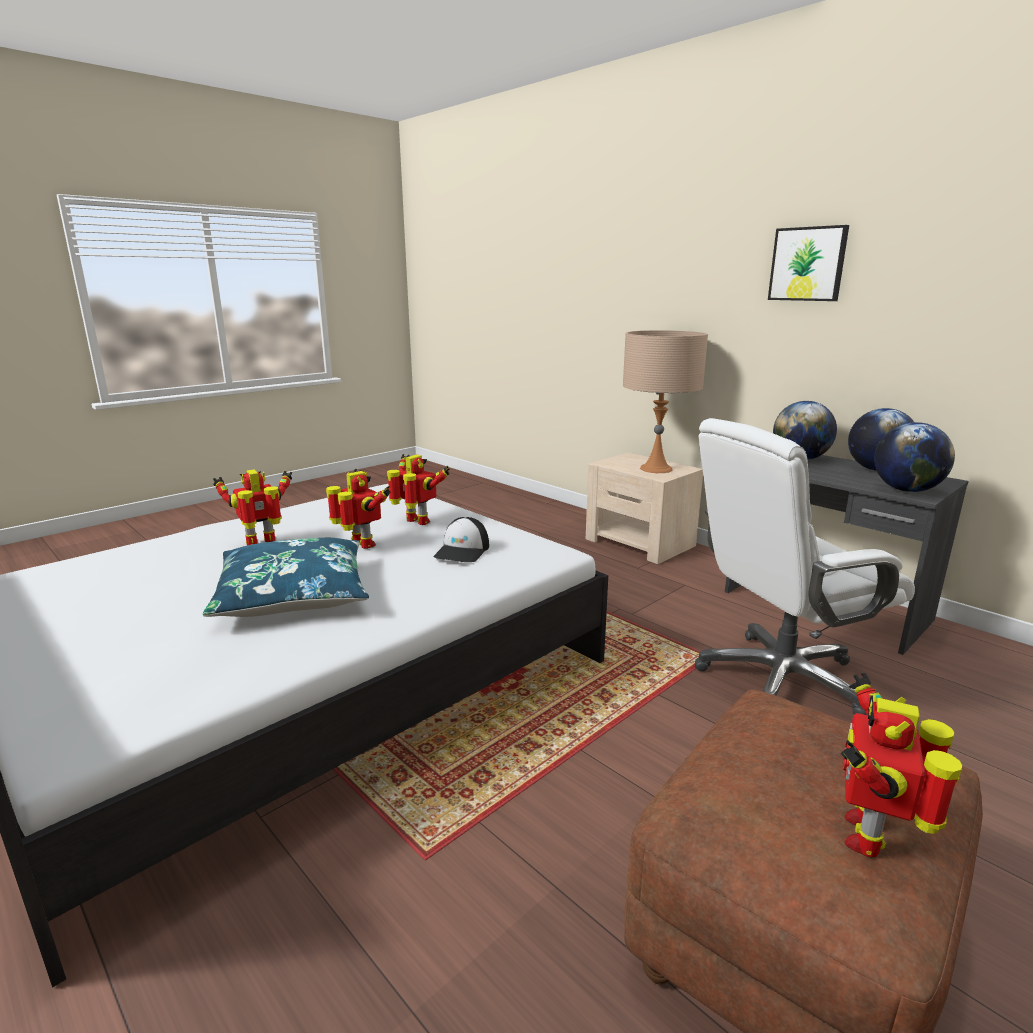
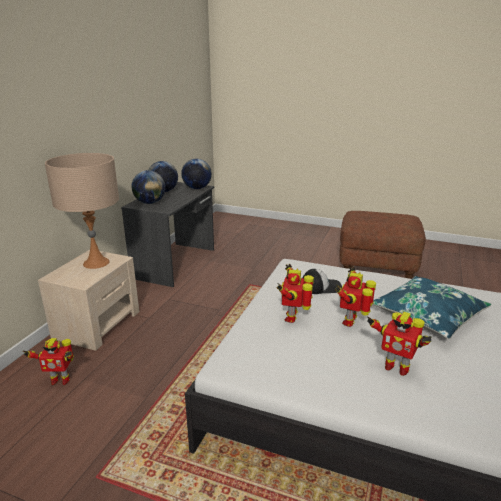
camera: 115 degrees left, 5 degrees up
white office chair [695,418,915,715] -> none
picture [768,225,849,301] -> none
toy robot [841,673,962,857] -> toy robot moved to [23,338,74,385]

